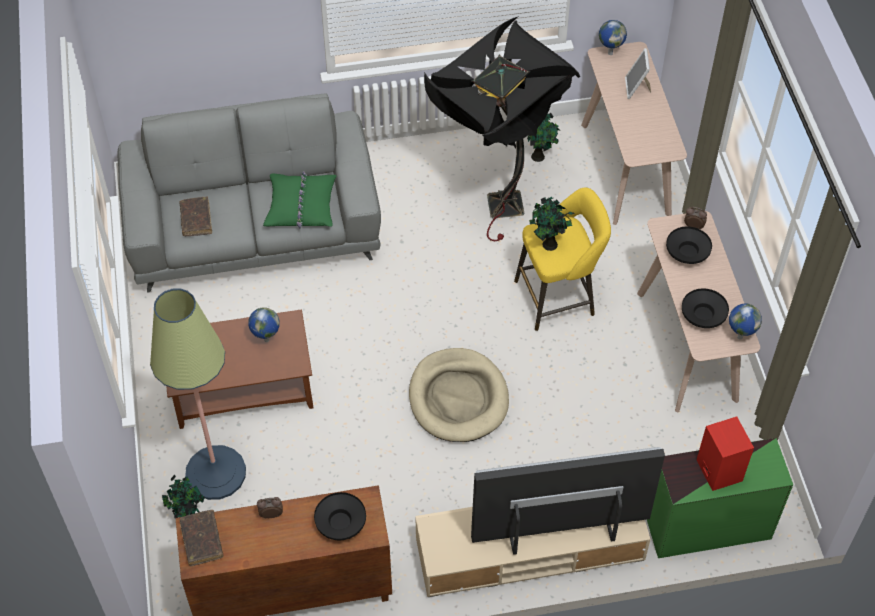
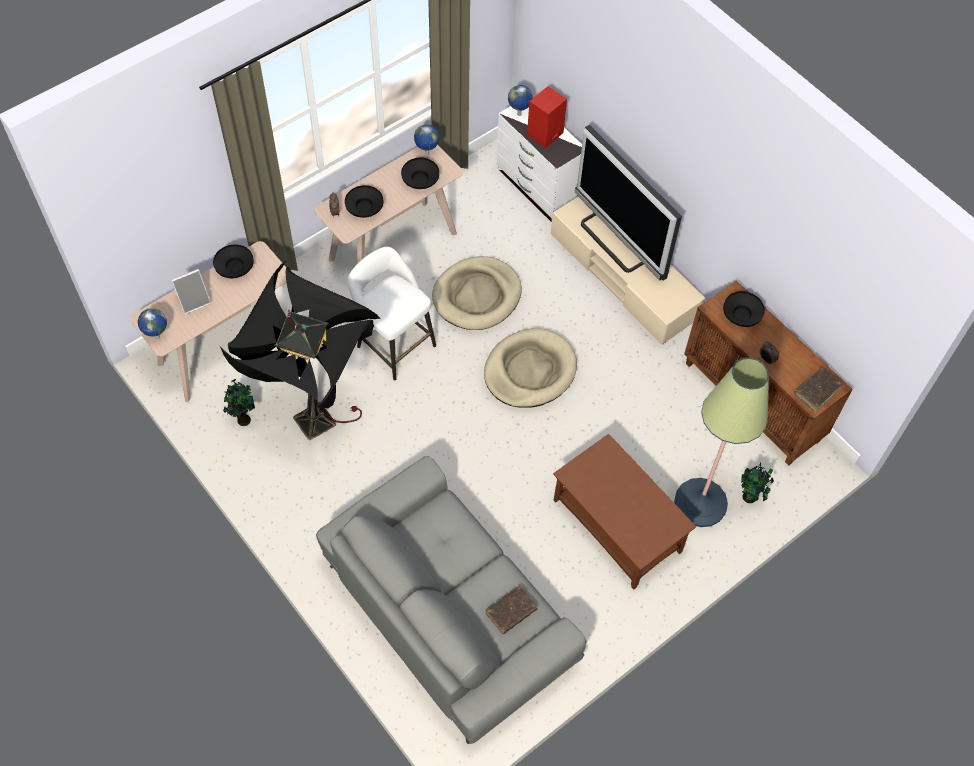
camera: 120 degrees left, 5 degrees up
globe [248,307,280,342] -> globe moved to [508,85,533,116]
green pillow [263,171,337,228] -> none
yellow stool [514,187,611,331] -> white stool [347,247,436,380]
potted plant [529,196,575,251] -> none
green dresser [647,438,793,558] -> white dresser [497,106,582,222]
none -> black bowl [213,244,254,278]
none -> beige dog bed [432,256,522,330]

